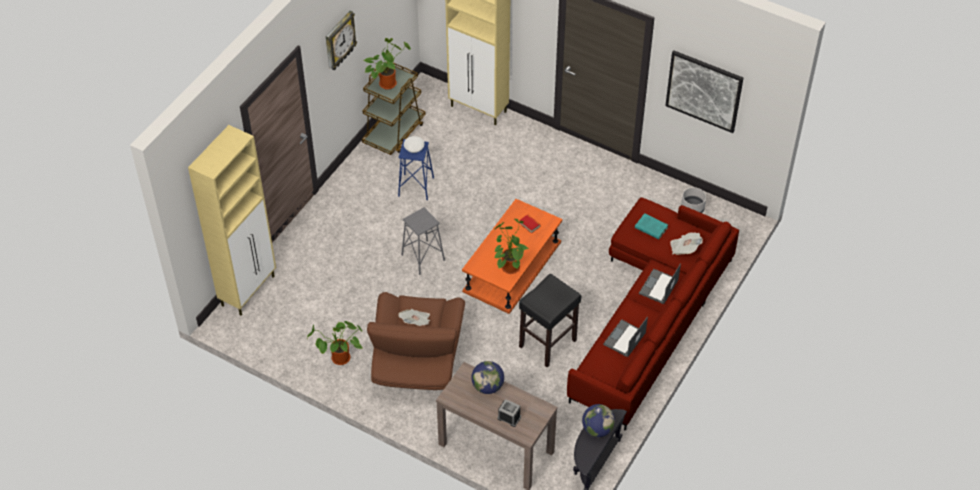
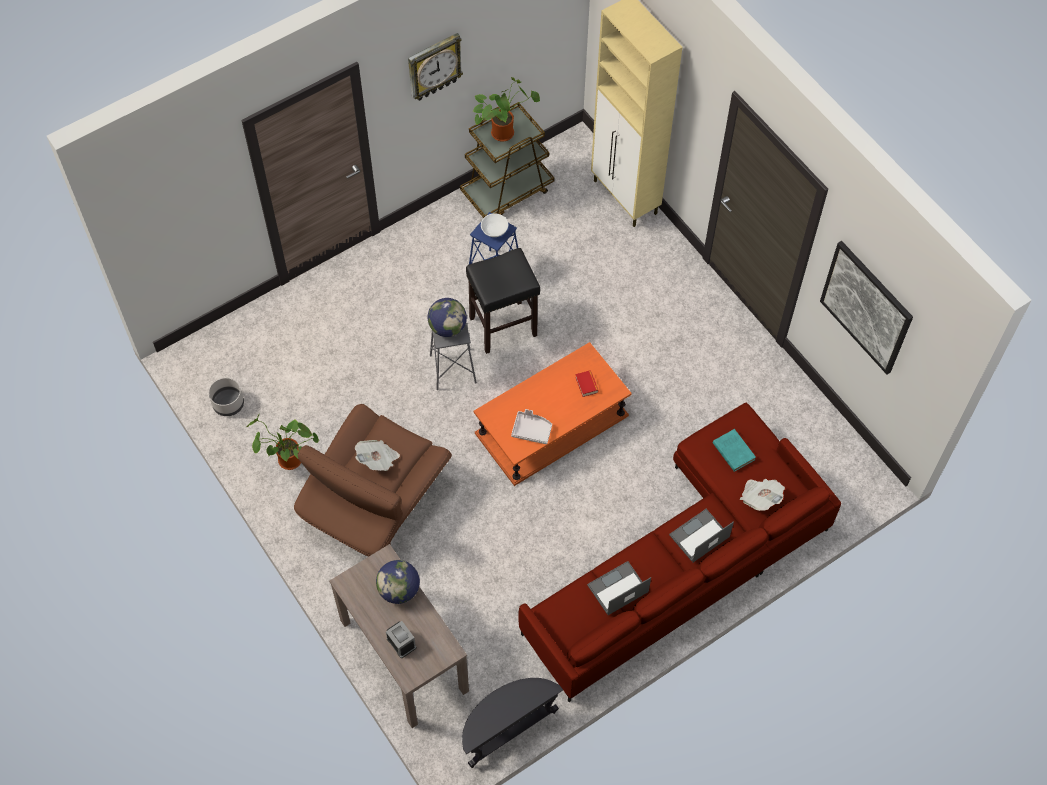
camera: 25 degrees right, 10 degrees up
beige cabinet [188,125,276,315] -> none
potted plant [494,219,529,274] -> grey tray [511,409,552,444]
black stool [519,274,581,367] -> black stool moved to [466,248,540,354]
globe [582,404,615,437] -> globe moved to [428,298,467,337]
grey planter [681,187,706,213] -> grey planter moved to [209,378,244,416]

